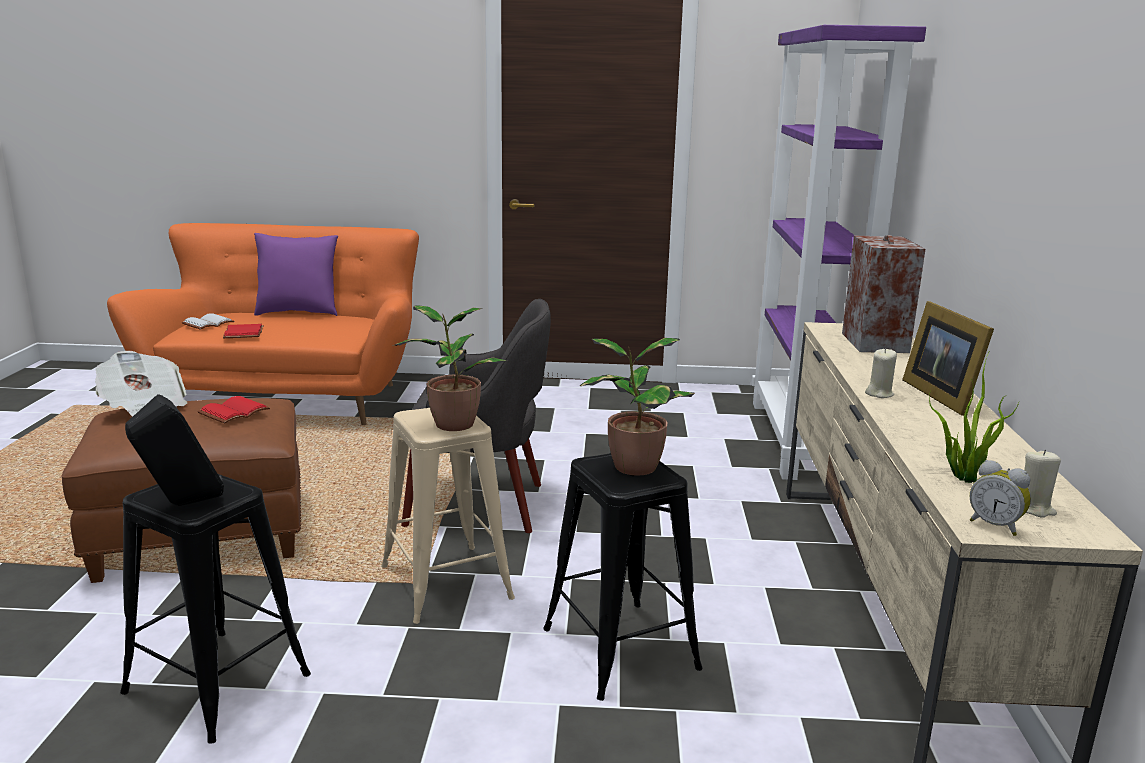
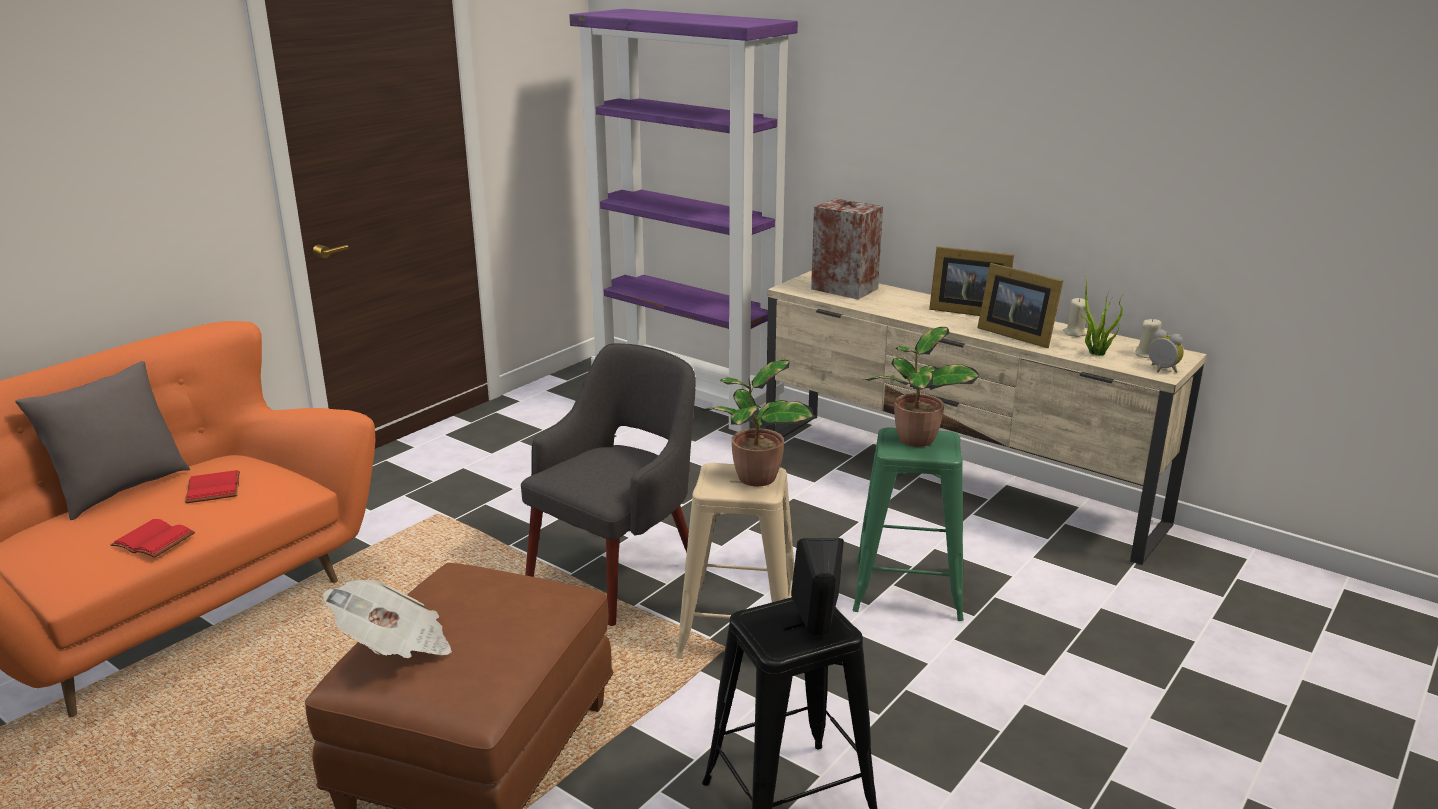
camera: 55 degrees left, 5 degrees up
white book [182,313,234,330] -> none
red book [198,396,270,423] -> red book moved to [185,470,240,503]
purple pillow [254,233,338,316] -> grey pillow [15,361,190,520]
black stool [543,453,703,701] -> green stool [852,427,964,621]
beige candle [865,348,897,398] -> beige candle moved to [1063,298,1086,337]
alarm clock [970,460,1031,536] -> alarm clock turned 120 degrees counterclockwise [1148,329,1184,373]
none -> picture frame [977,263,1063,348]

